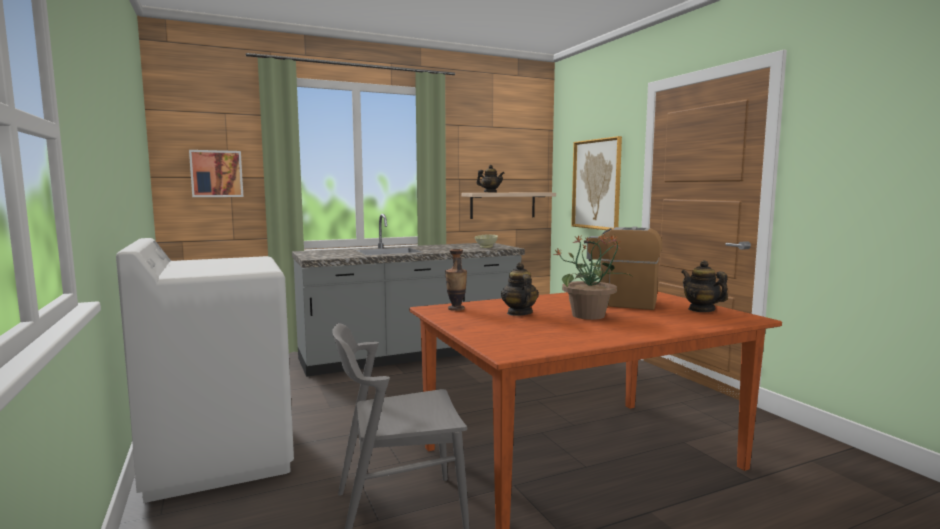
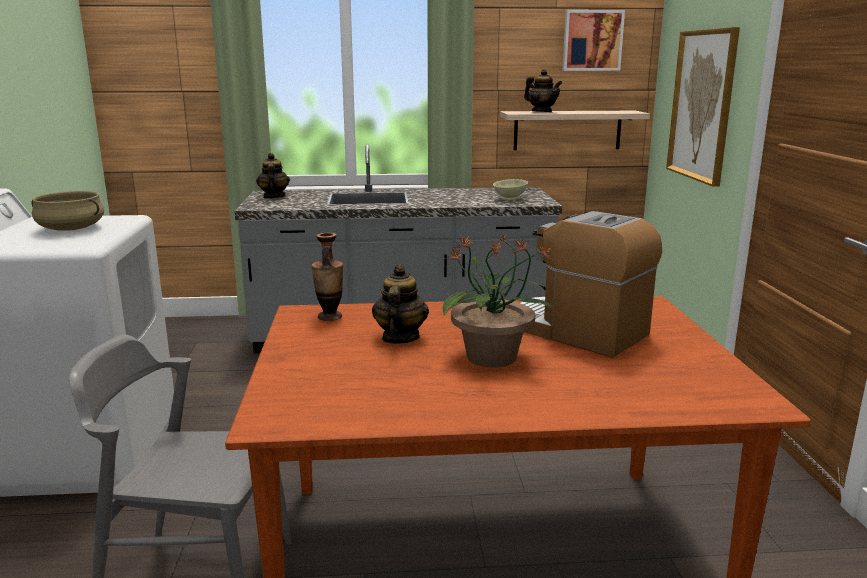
camera: 20 degrees right, 10 degrees up
picture [189,150,243,197] -> picture moved to [562,10,625,71]
teapot [681,260,728,312] -> teapot moved to [256,153,290,198]
none -> beige cooking pot [31,191,104,231]

